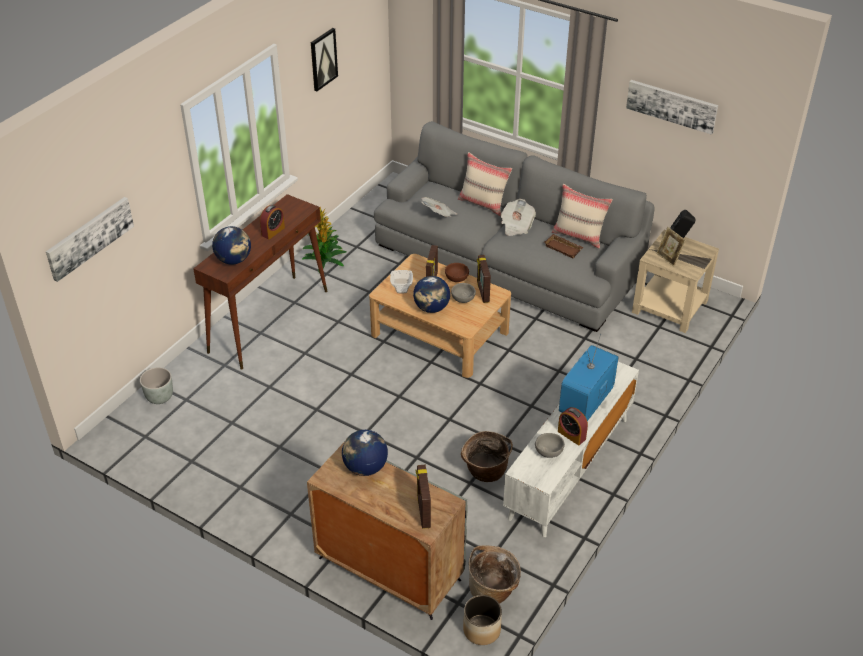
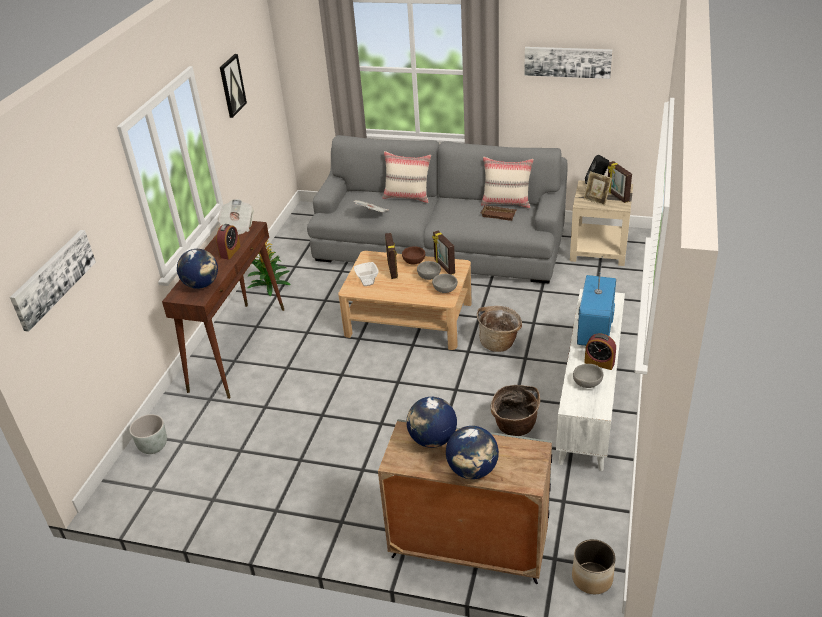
camera: 15 degrees left, 5 degrees down
globe [413,276,450,313] -> globe moved to [446,426,499,479]
picture frame [416,465,431,529] -> picture frame moved to [608,161,632,203]
basket [469,545,521,604] -> basket moved to [477,306,522,352]
newspaper [501,199,536,236] -> newspaper moved to [218,199,254,235]
none -> grey bowl [432,274,458,293]

